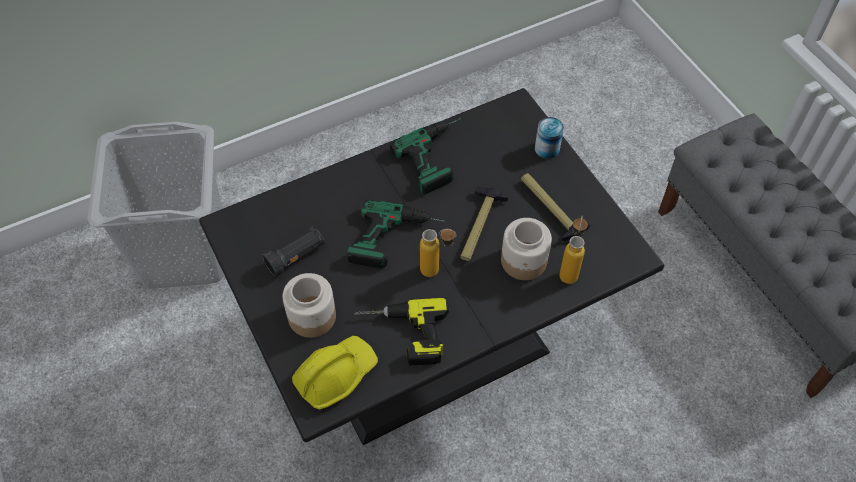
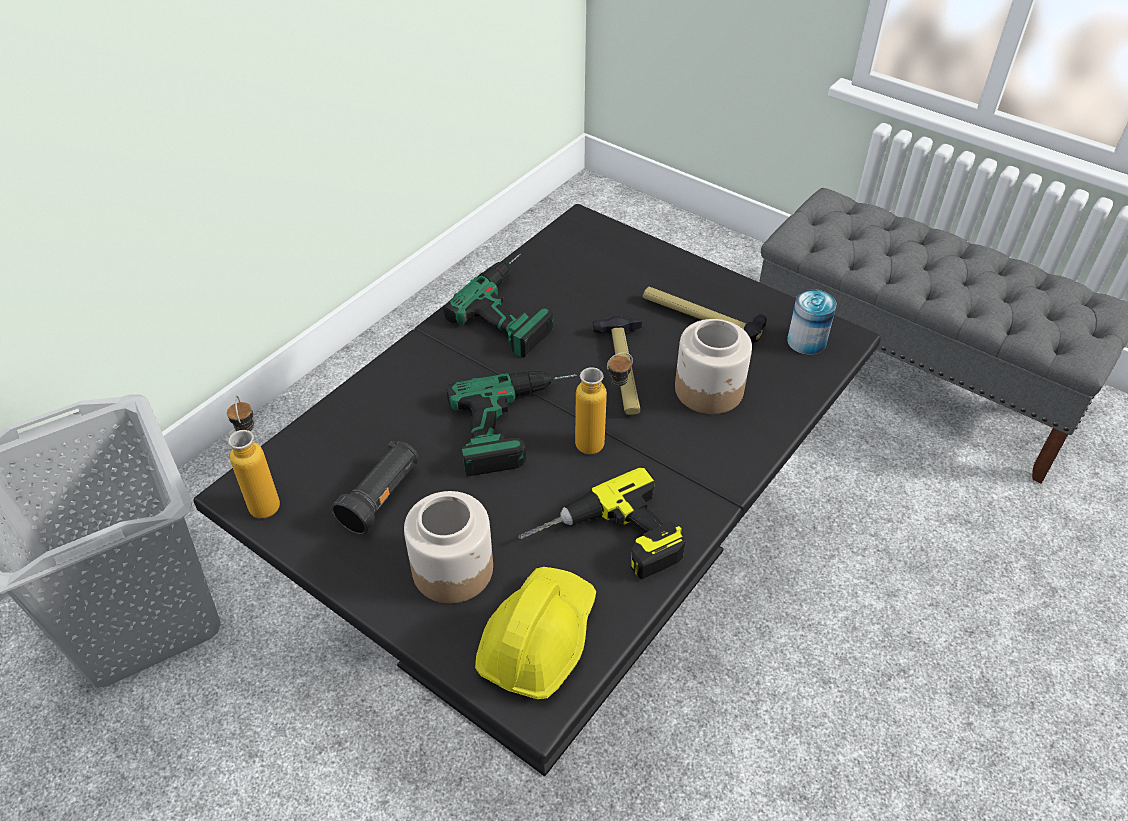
camera: 25 degrees left, 10 degrees down
can [535,117,564,159] -> can moved to [787,289,836,355]
bottle [559,216,588,284] -> bottle moved to [227,396,280,518]

